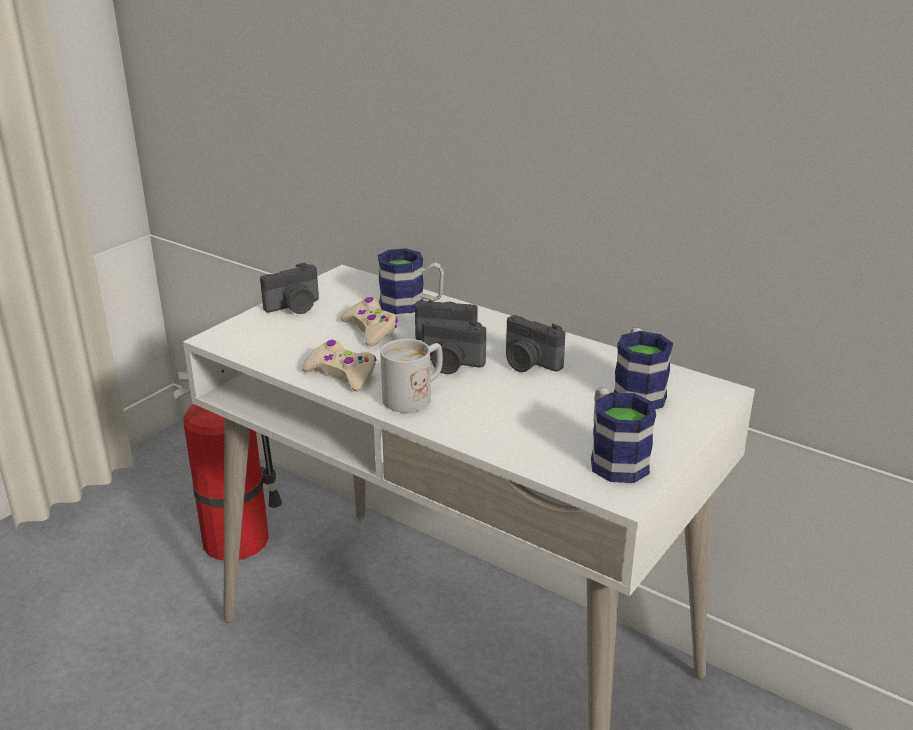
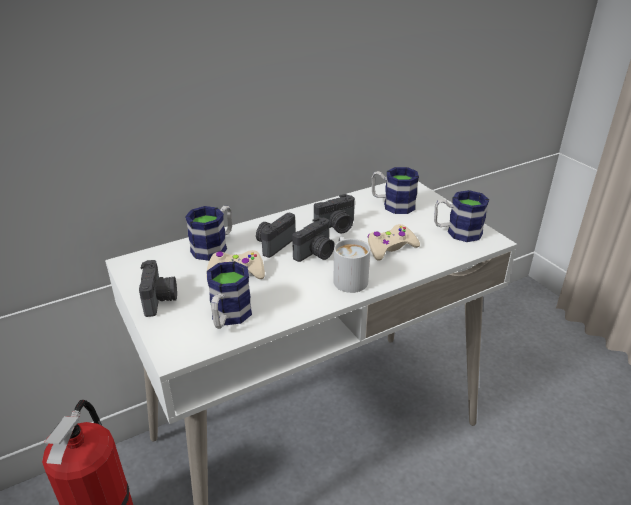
camera: 65 degrees left, 5 degrees up
beige game controller [301,340,376,392] -> beige game controller moved to [367,224,420,261]
none -> mug [207,261,252,329]

